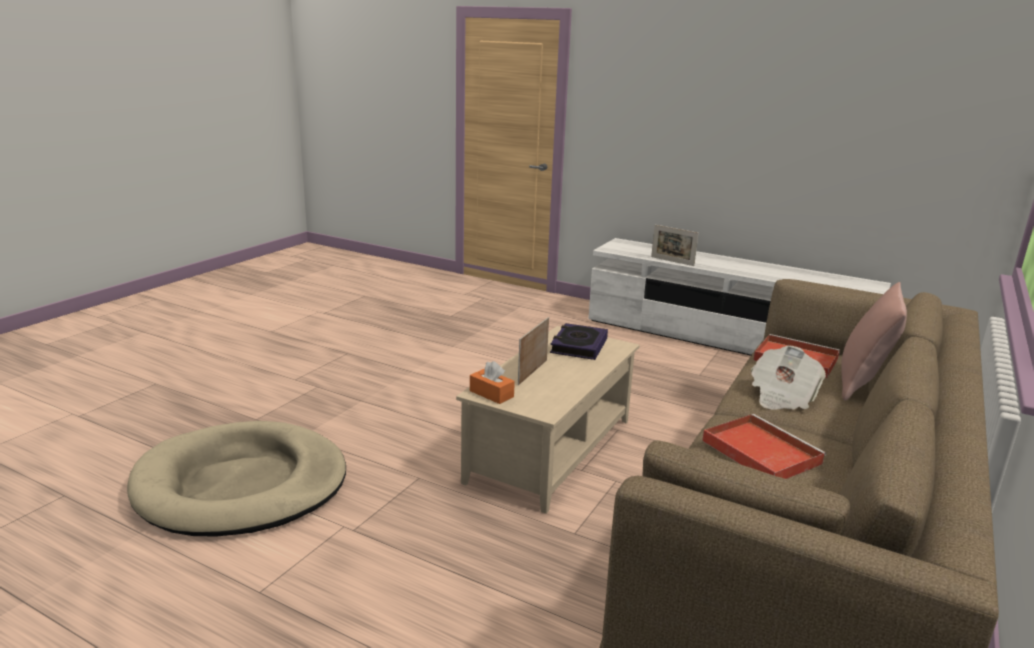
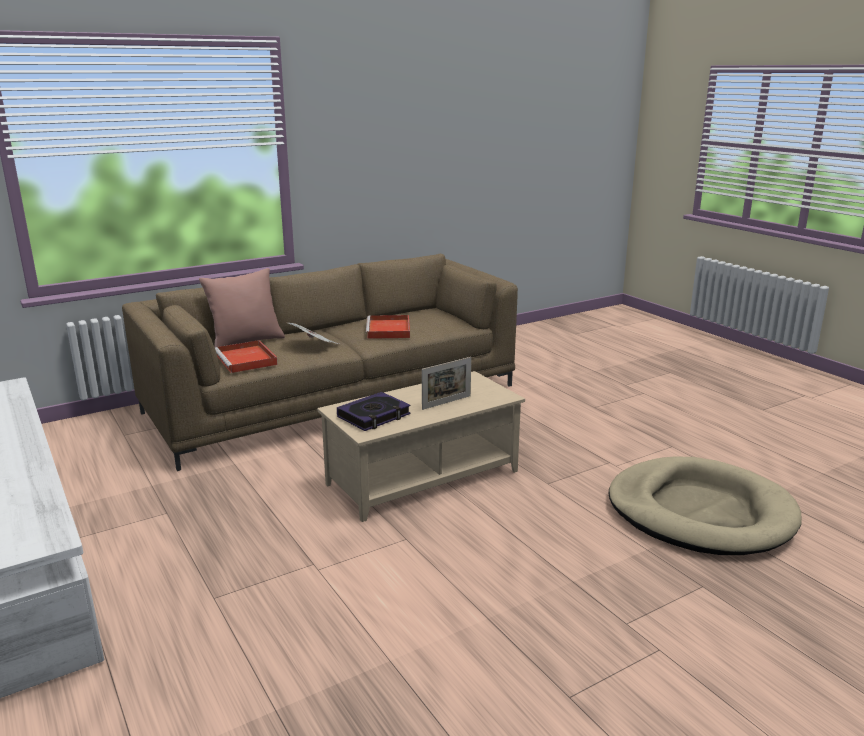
camera: 150 degrees left, 0 degrees up
orange tissue box [470,361,515,404] -> none
picture frame [651,225,698,266] -> none

